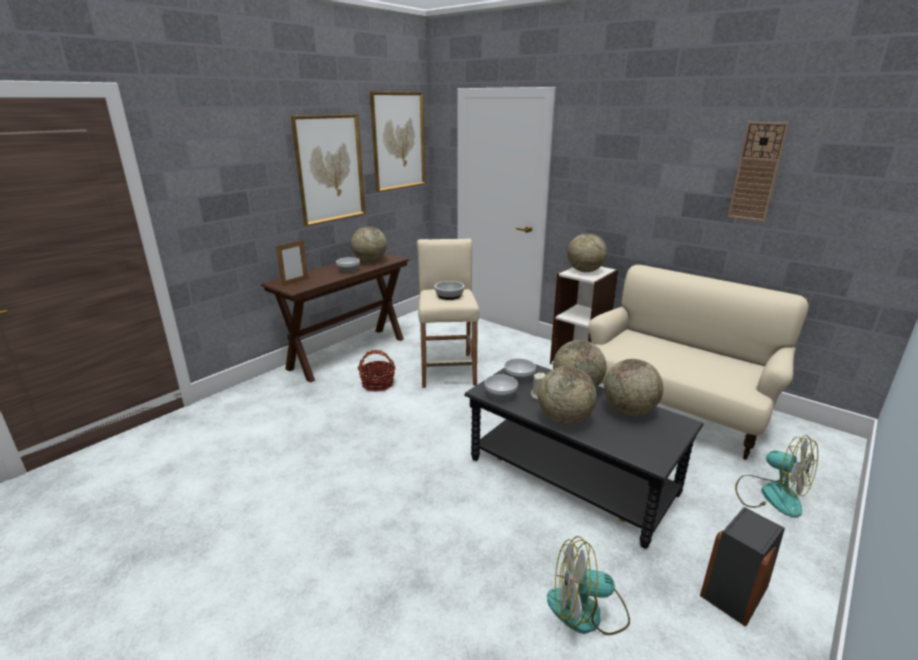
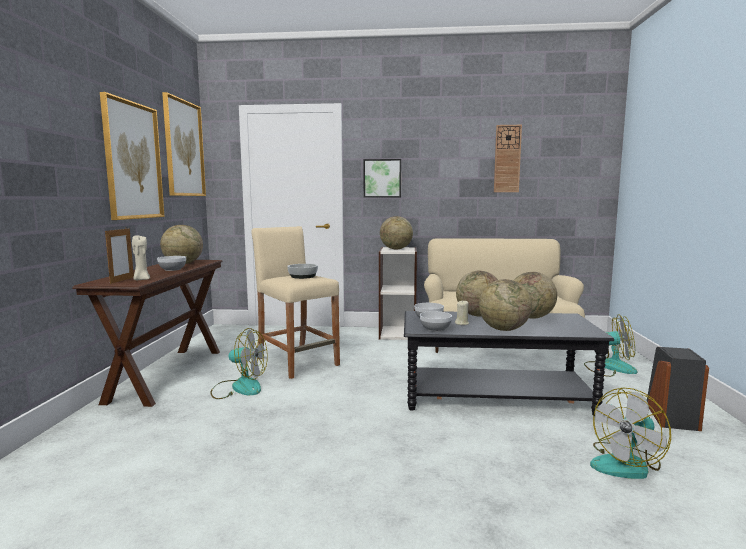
camera: 35 degrees left, 15 degrees down
basket [358,350,396,392] -> fan [210,328,268,399]
none -> beige candle [132,236,150,280]
none -> picture [363,159,401,198]

